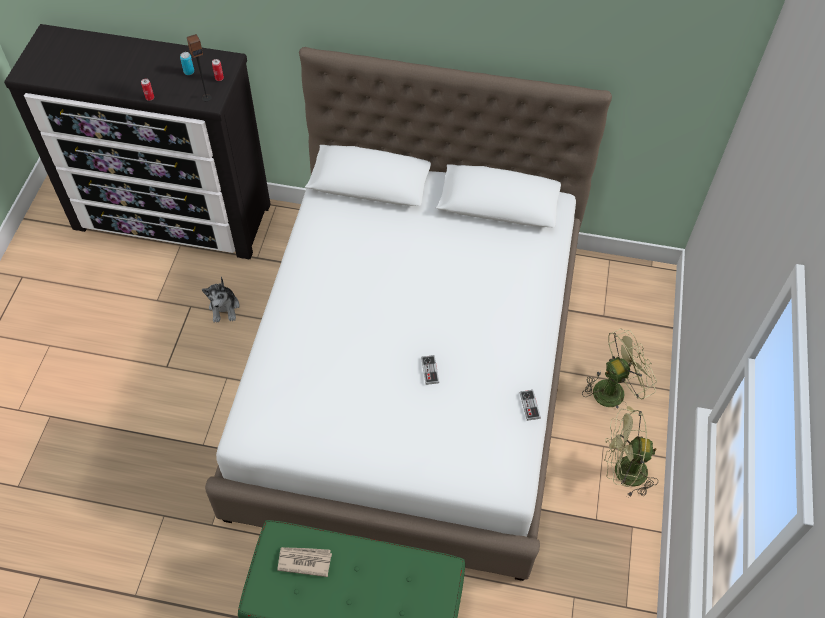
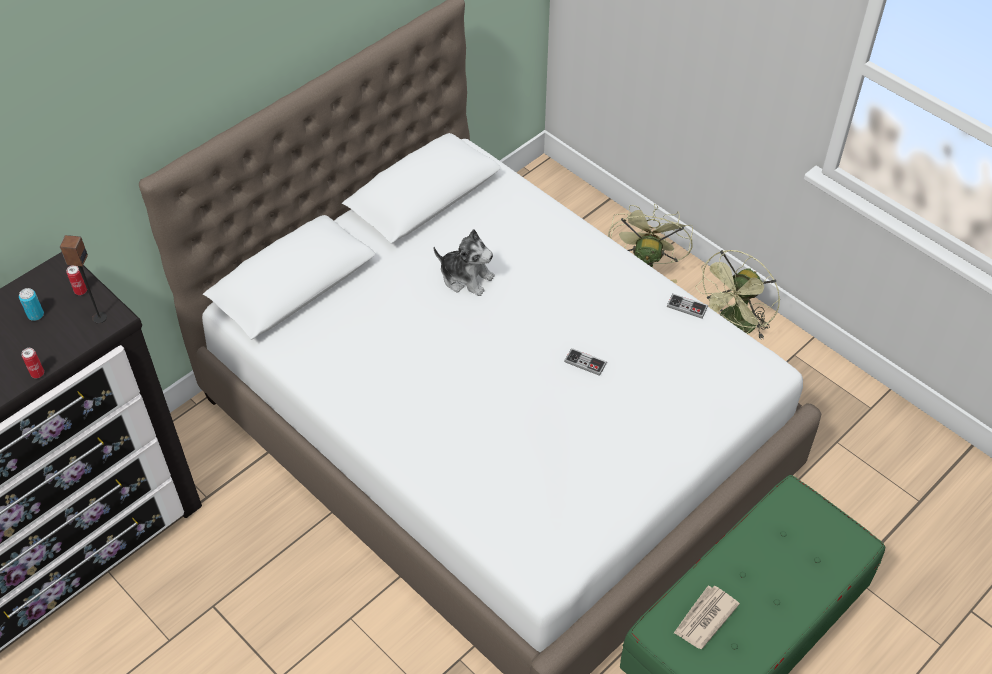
camera: 55 degrees left, 5 degrees down
plush toy [202,277,240,323] -> plush toy moved to [434,229,495,296]

